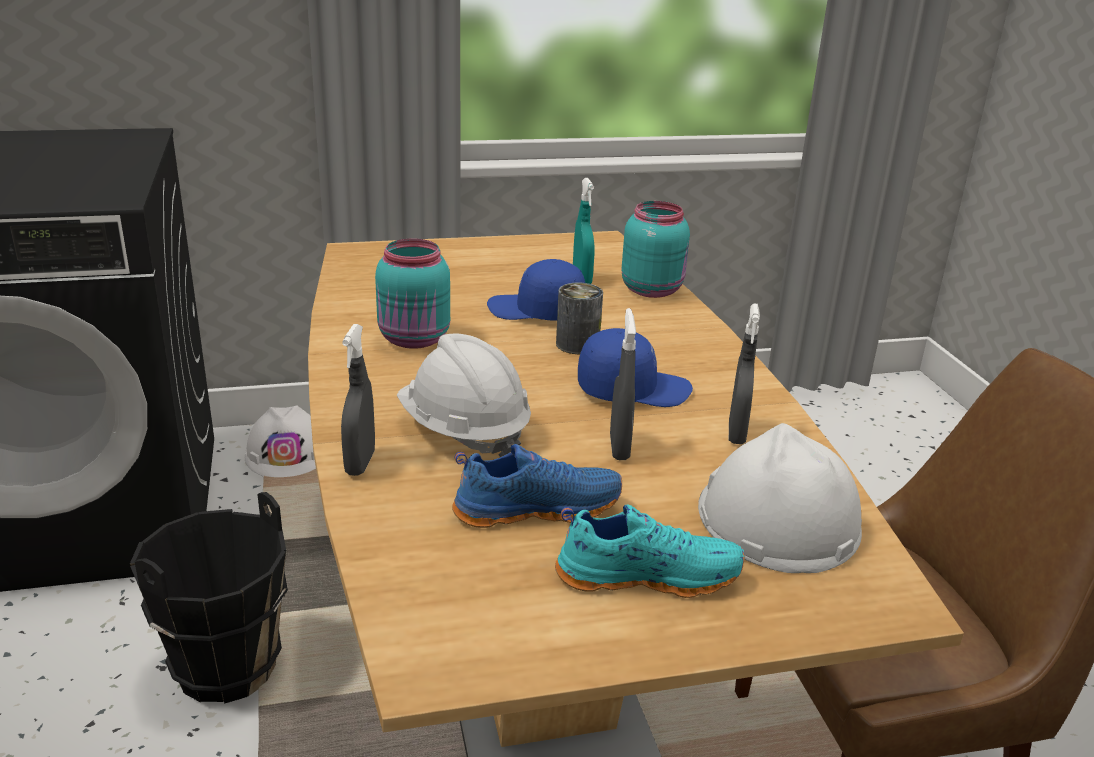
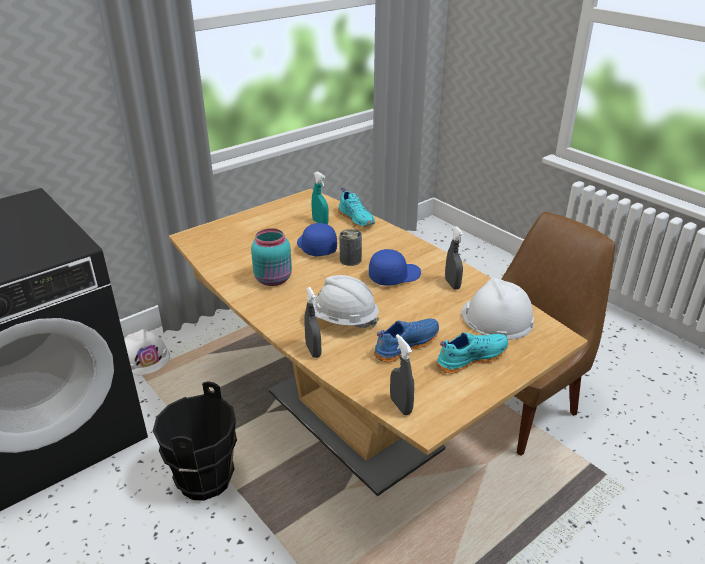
camera: 25 degrees left, 5 degrees up
blue cap [487,259,585,321] -> blue cap turned 75 degrees clockwise [297,223,337,256]
grey spray bottle [610,308,636,460] -> grey spray bottle moved to [390,334,414,415]
turquoise jar [622,201,690,298] -> turquoise shoe [338,187,375,228]

